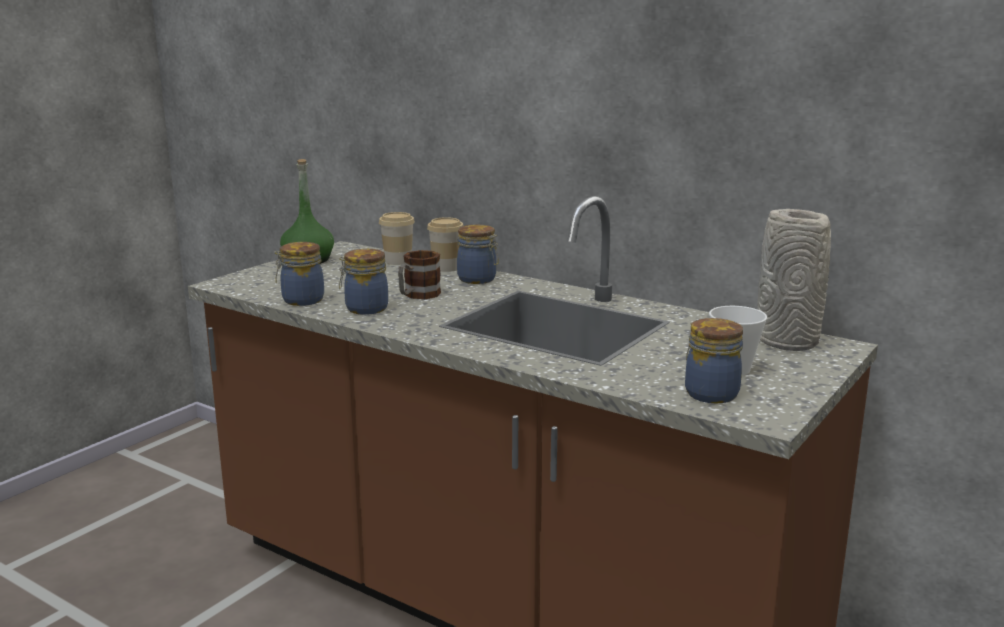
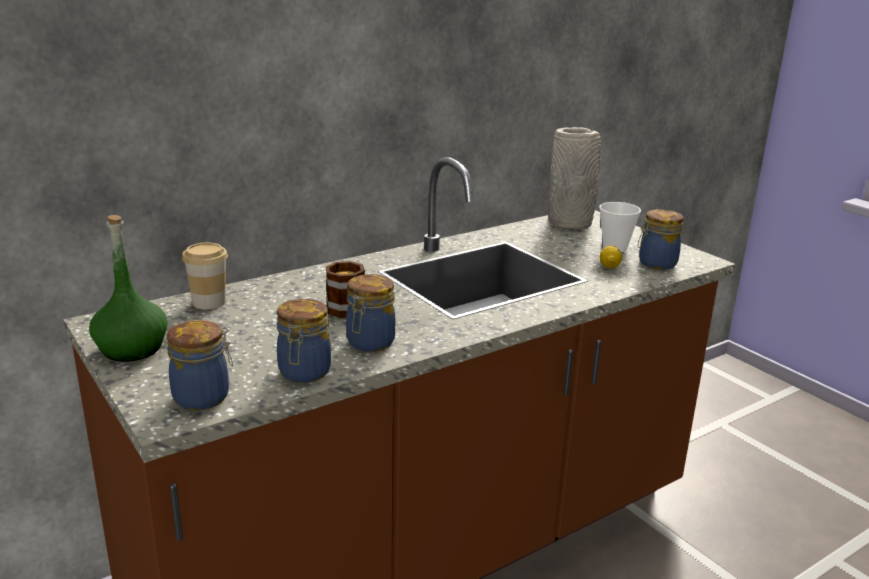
camera: 70 degrees left, 5 degrees up
cup [427,217,463,272] -> none
jar [457,225,499,284] -> jar moved to [167,320,233,410]
none -> lemon [600,246,622,268]

